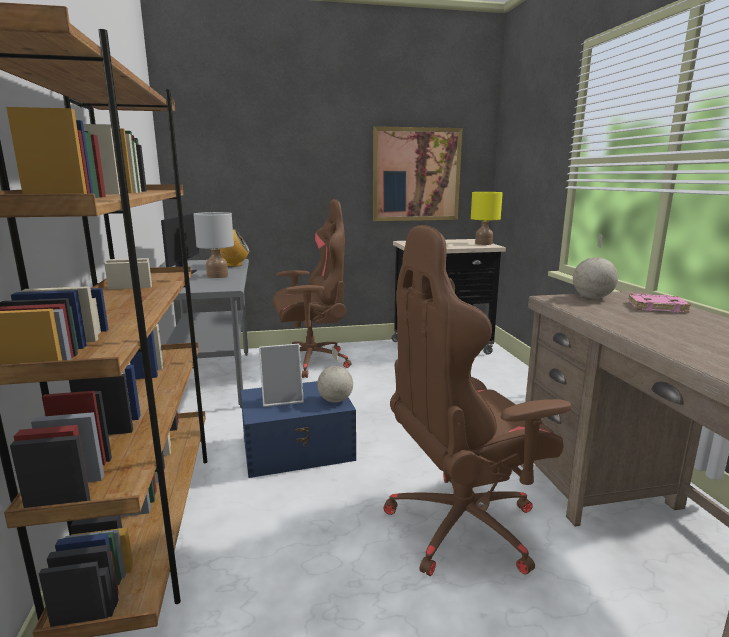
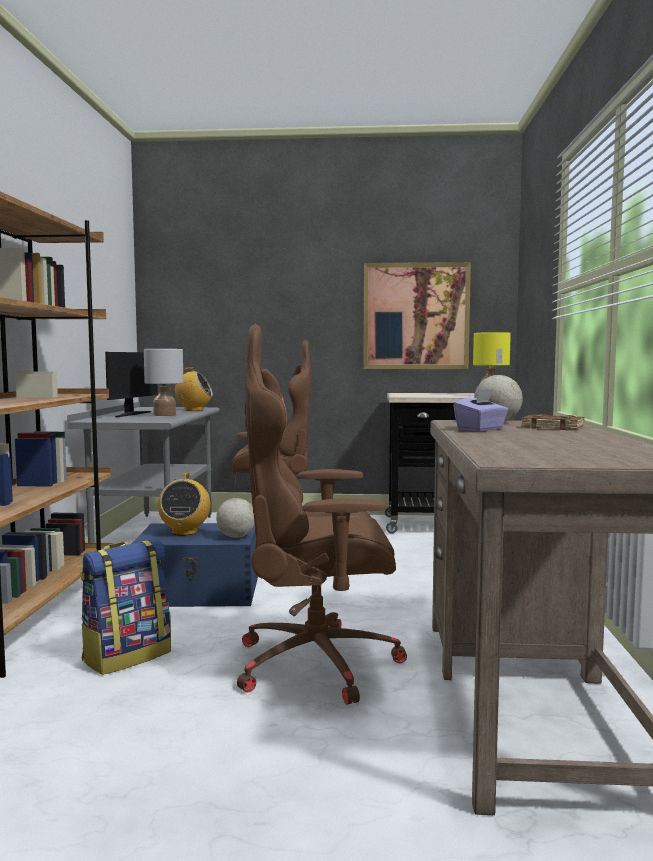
camera: 15 degrees right, 10 degrees down
picture frame [259,343,304,407] -> radio [158,473,211,536]
pink book [628,294,691,313] -> brown book [521,414,584,430]
none -> backpack [80,539,171,675]
none -> purple tissue box [453,389,508,431]

